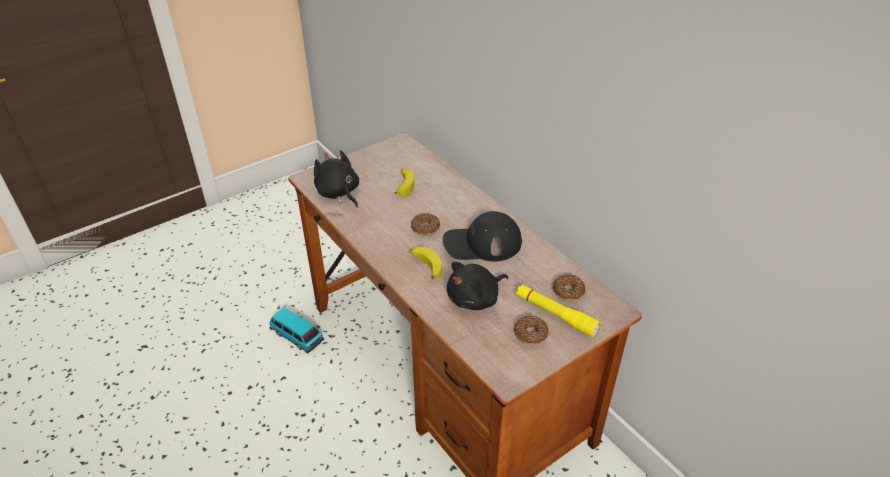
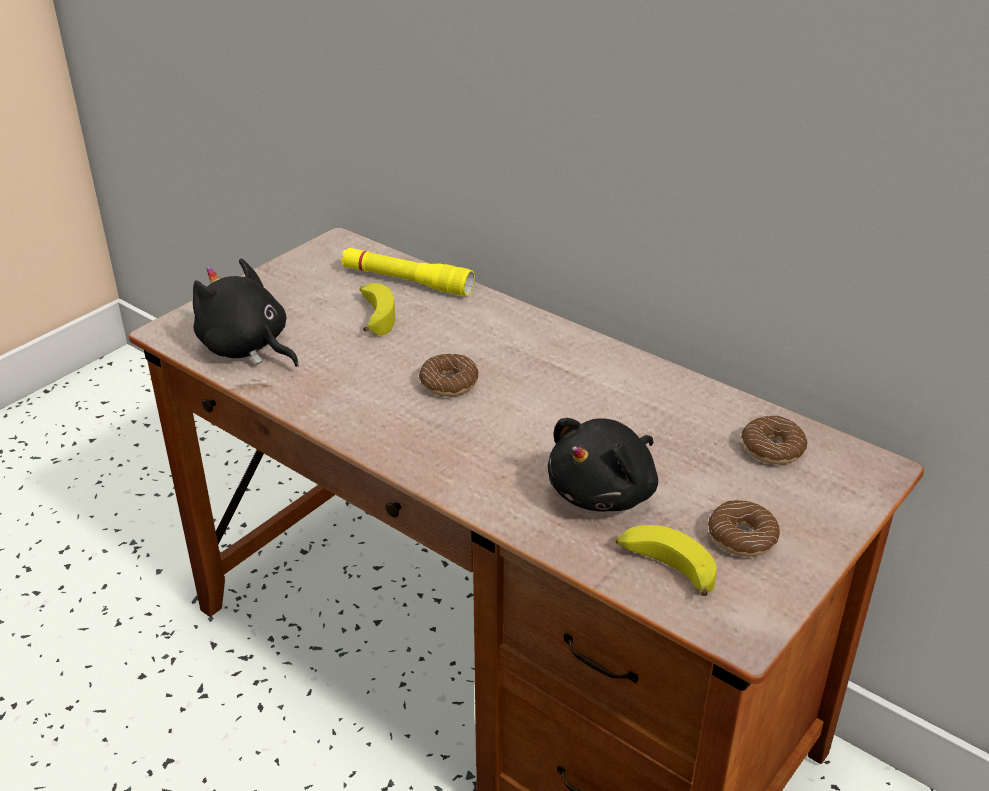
camera: 15 degrees left, 5 degrees down
toy car [269,307,324,354] -> none
banana [409,247,442,279] -> banana moved to [616,525,717,596]
black cap [443,211,522,262] -> none
yellow flashlight [516,284,601,337] -> yellow flashlight moved to [341,248,475,296]

